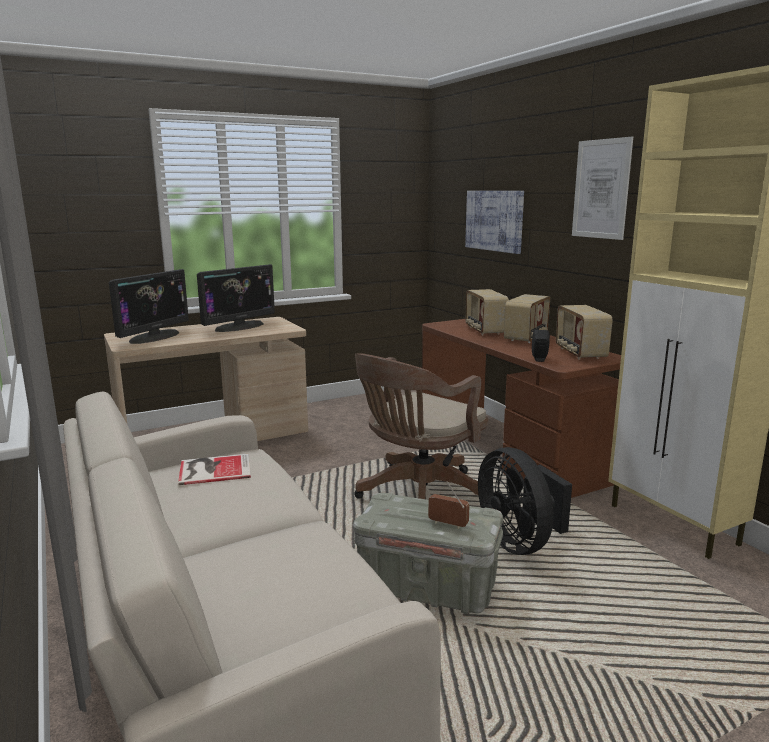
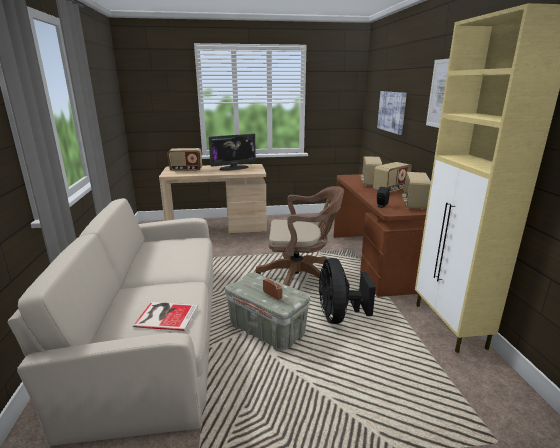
camera: 20 degrees right, 5 degrees up
monitor [109,269,189,344] -> radio [167,148,202,172]
book [178,454,251,485] -> book moved to [133,302,198,331]
brown office chair [354,353,489,499] -> brown office chair turned 150 degrees counterclockwise [256,186,344,286]

